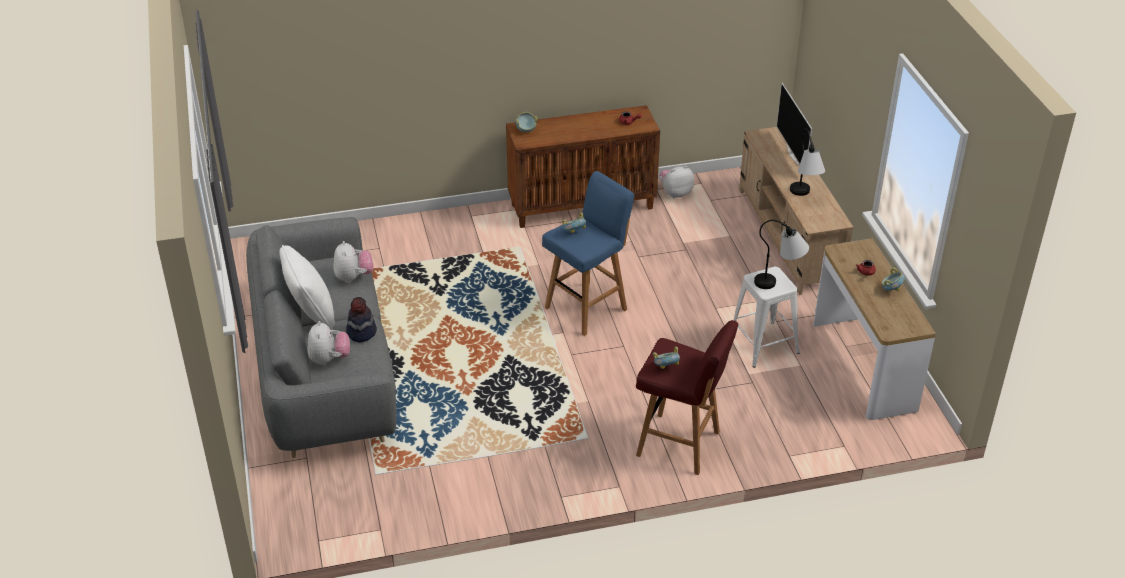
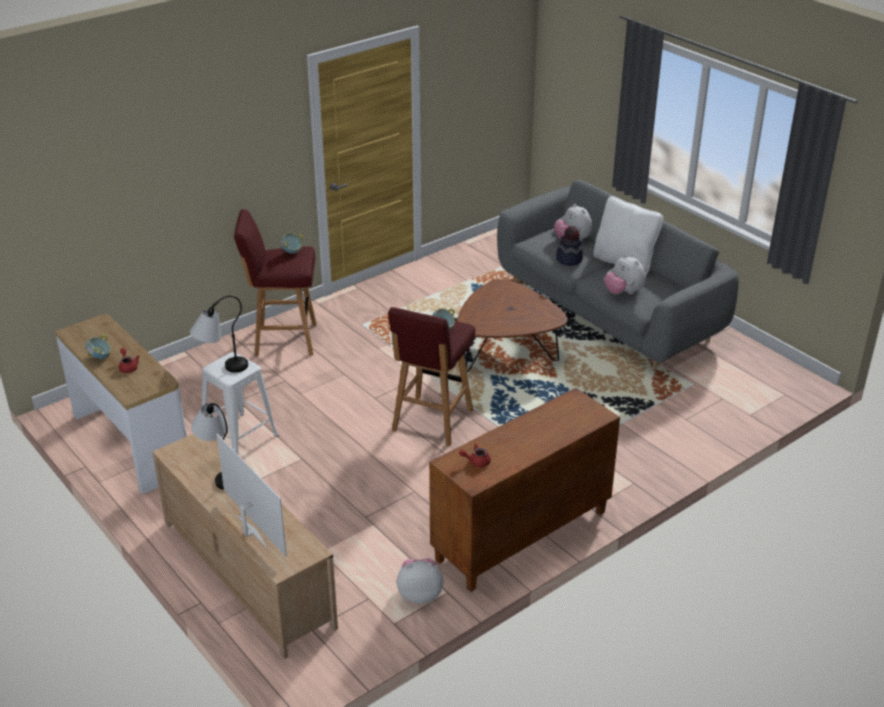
camera: 155 degrees right, 5 degrees down
bowl [516,112,538,132] -> none
blue stool [542,171,635,336] -> red stool [388,307,475,446]
plush toy [660,166,694,199] -> plush toy turned 135 degrees counterclockwise [397,558,443,604]
none -> brown coffee table [457,279,568,372]

